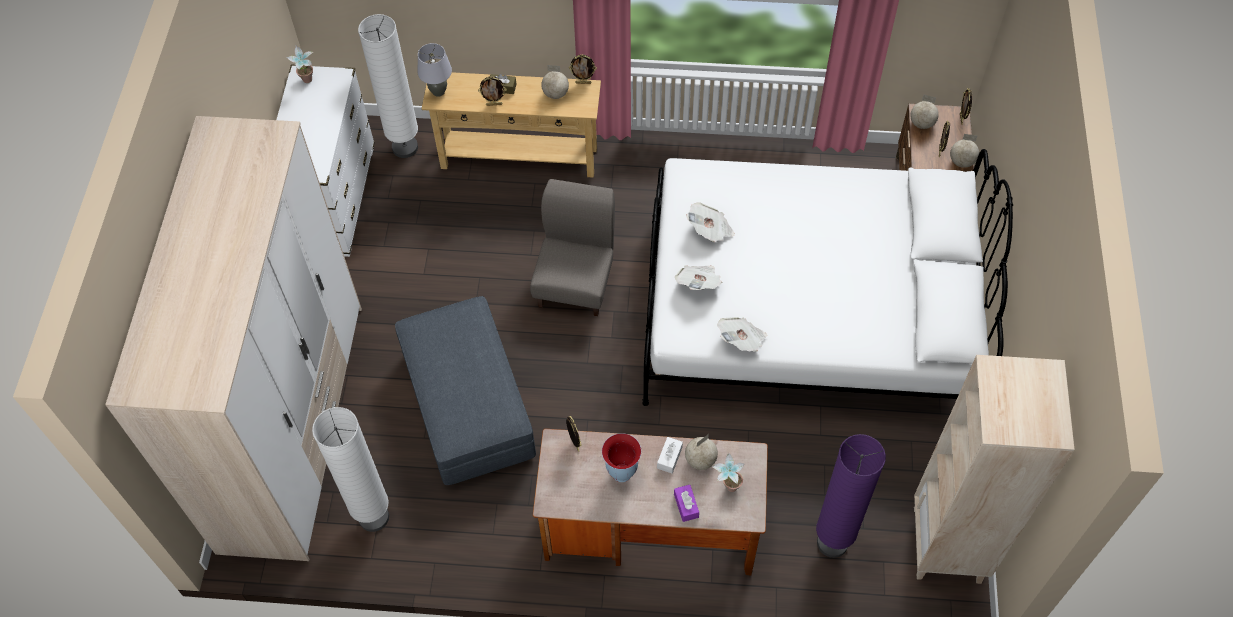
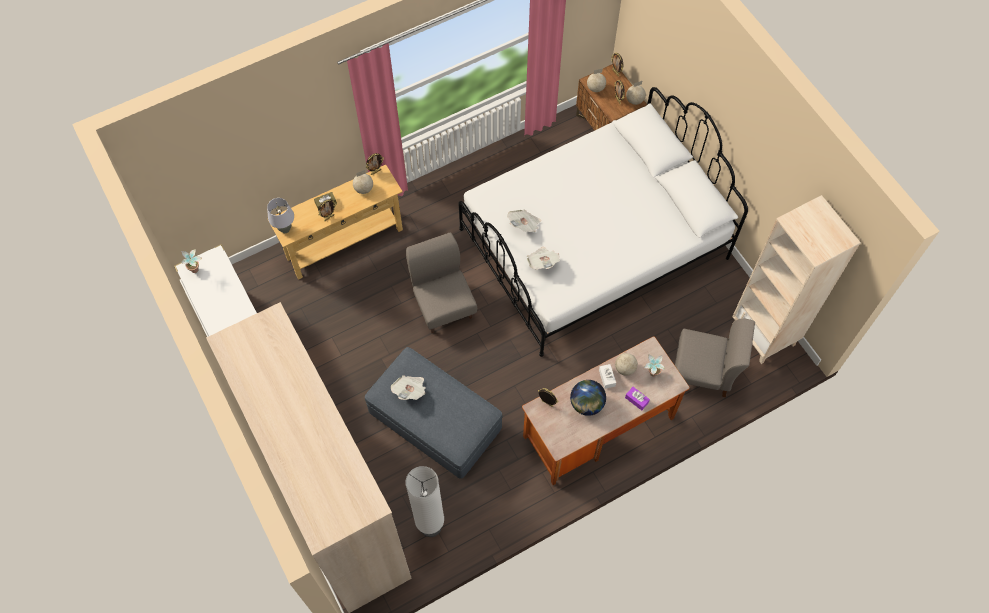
camera: 35 degrees left, 5 degrees up
white floor lamp [358,14,418,158] -> none
vase [602,433,641,482] -> globe [570,380,606,416]
newspaper [717,317,767,352] -> newspaper moved to [391,375,426,400]
purple floor lamp [816,434,886,558] -> grey chair [675,319,755,397]

